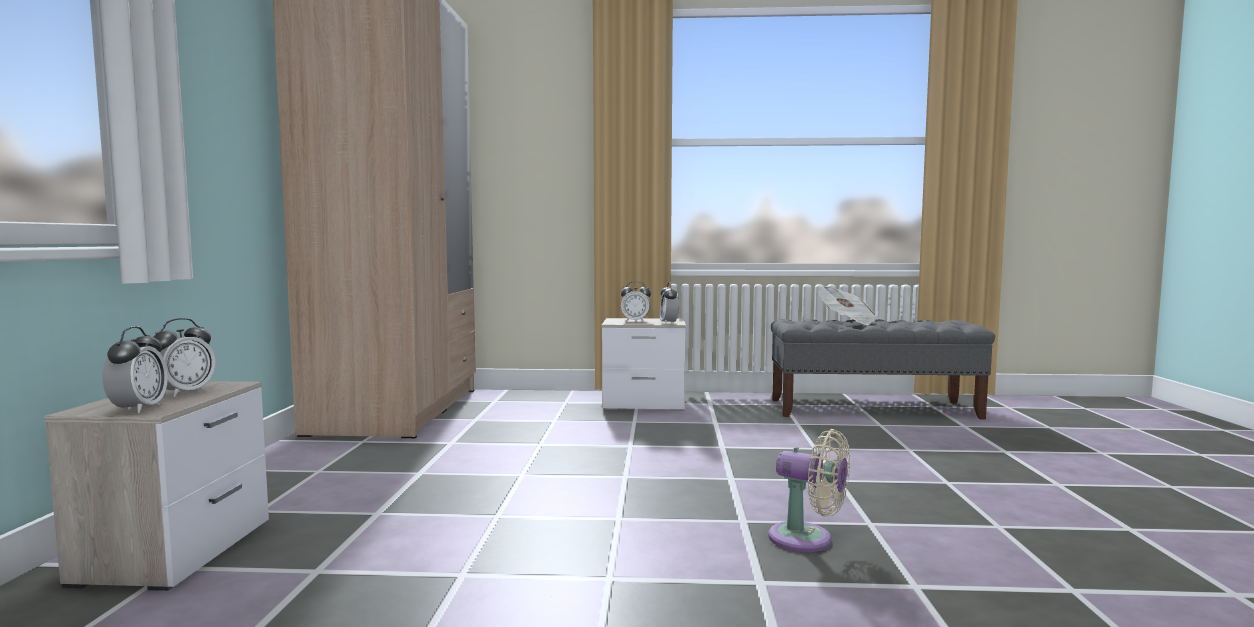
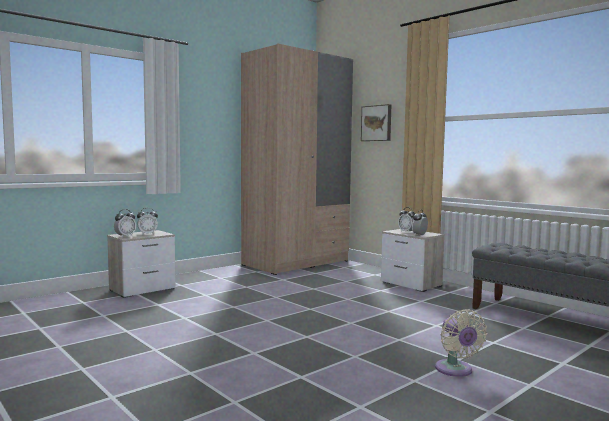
camera: 45 degrees right, 0 degrees up
beige fan [768,429,850,552] -> beige fan moved to [435,309,487,377]
newspaper [818,286,879,325] -> none
none -> picture [361,104,391,141]

